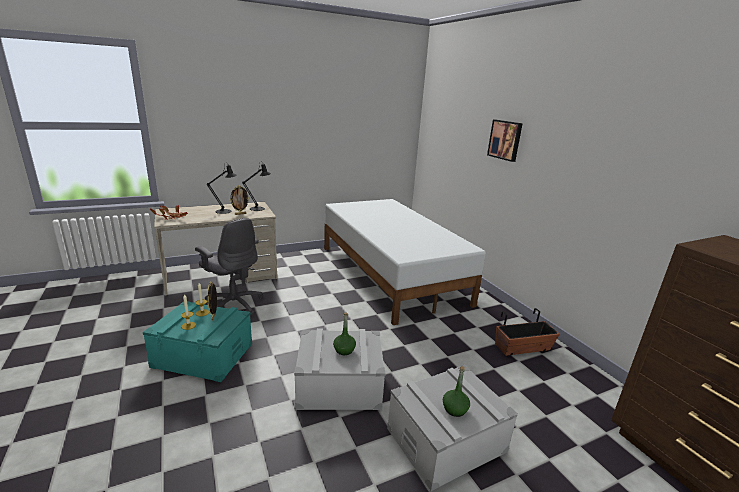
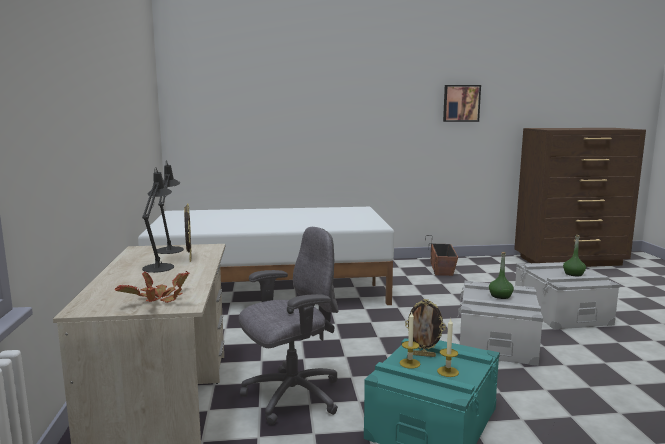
camera: 70 degrees left, 10 degrees down
picture [487,120,523,162] -> picture moved to [443,85,481,122]

